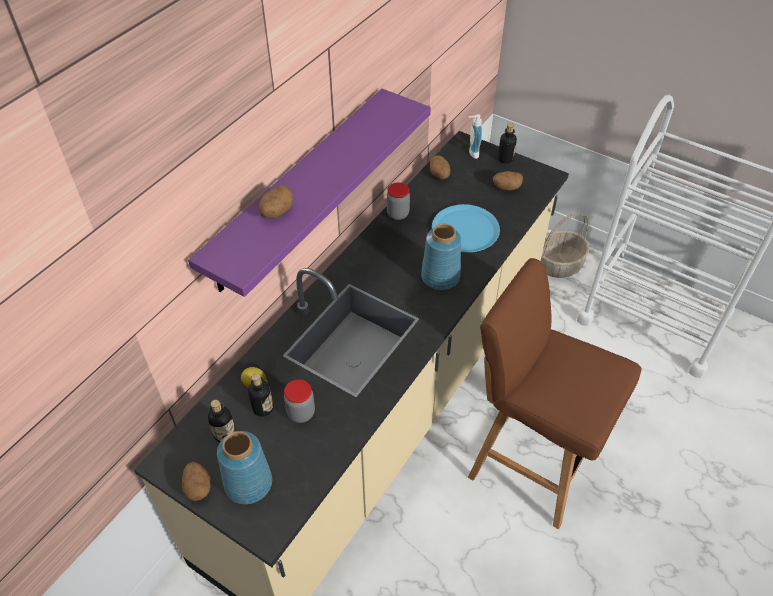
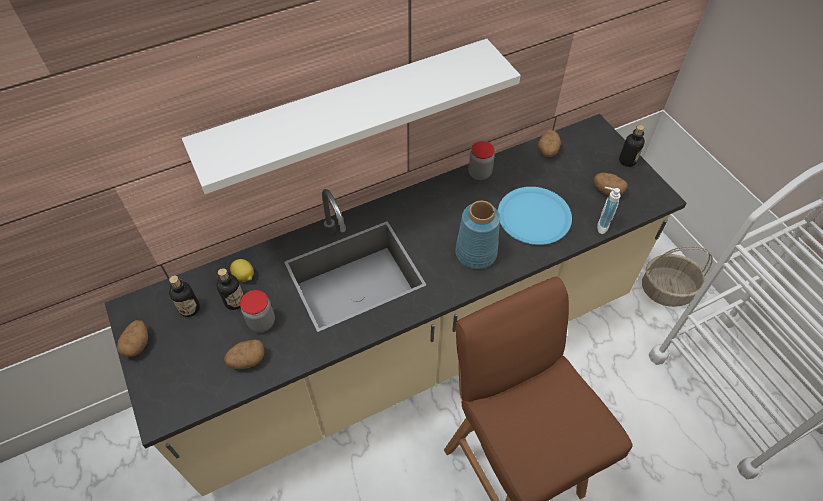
camera: 30 degrees right, 5 degrees up
purple shelf [188,89,431,297] -> white shelf [182,39,521,194]
blue vase [217,431,272,504] -> none
potato [258,185,294,219] -> potato moved to [224,340,265,369]
soap dispenser [469,114,482,159] -> soap dispenser moved to [597,187,621,234]

